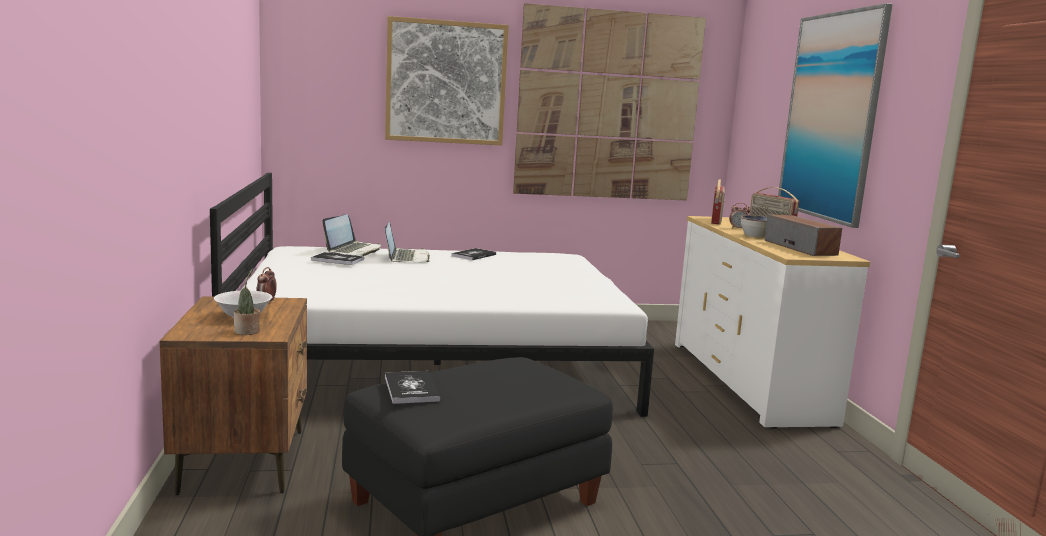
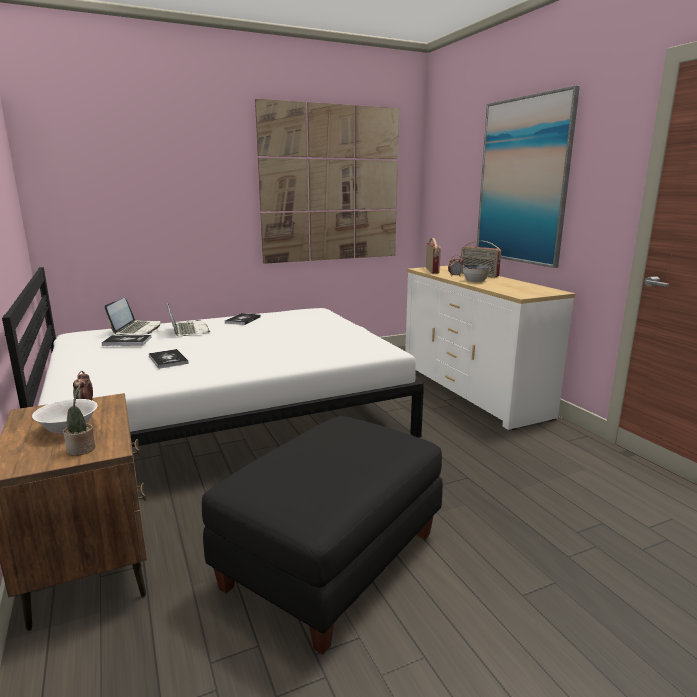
camera: 15 degrees left, 5 degrees up
picture [385,16,509,145] -> none
book [385,371,441,404] -> book moved to [149,349,189,369]
speaker [764,214,842,256] -> none

